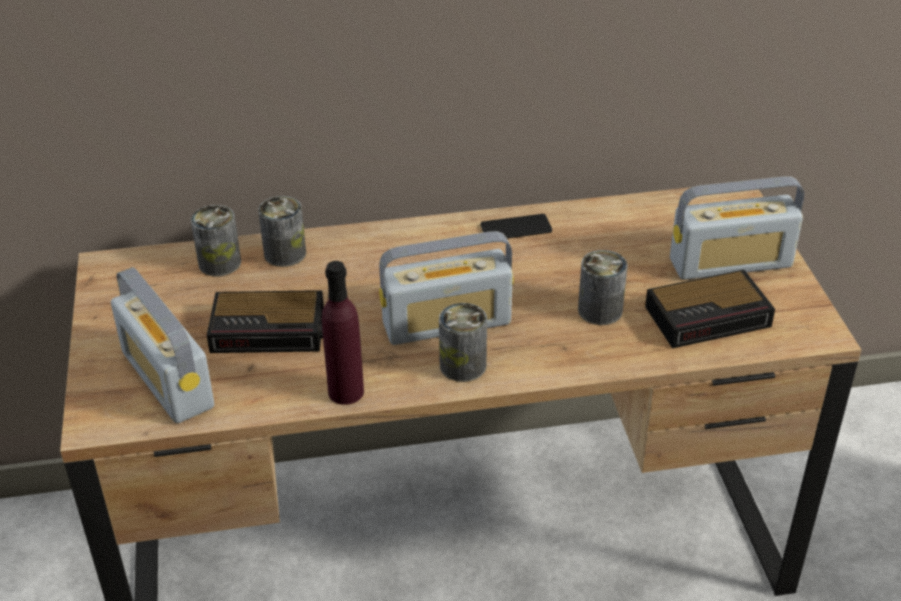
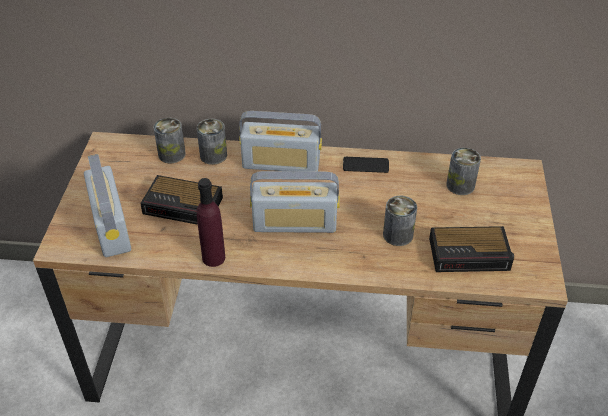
camera: 15 degrees right, 5 degrees up
can [439,303,487,382] -> can moved to [446,148,481,195]
radio [670,176,804,280] -> radio moved to [239,111,322,172]

